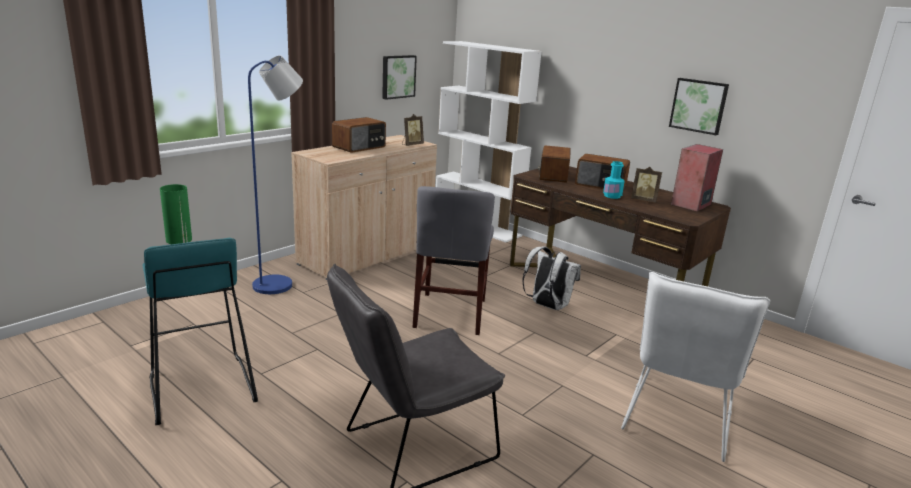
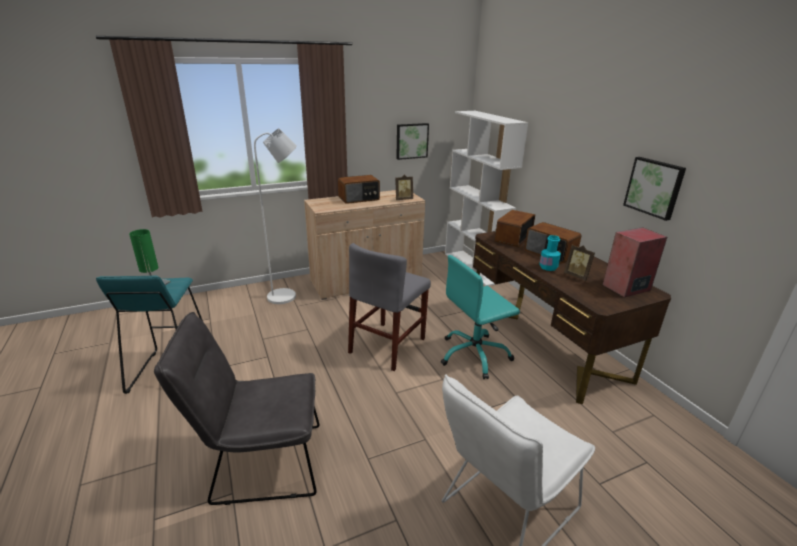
camera: 25 degrees right, 5 degrees up
blue floor lamp [248,55,303,294] -> white floor lamp [254,128,297,304]
white backpack [522,247,581,310] -> turquoise office chair [441,255,520,379]

